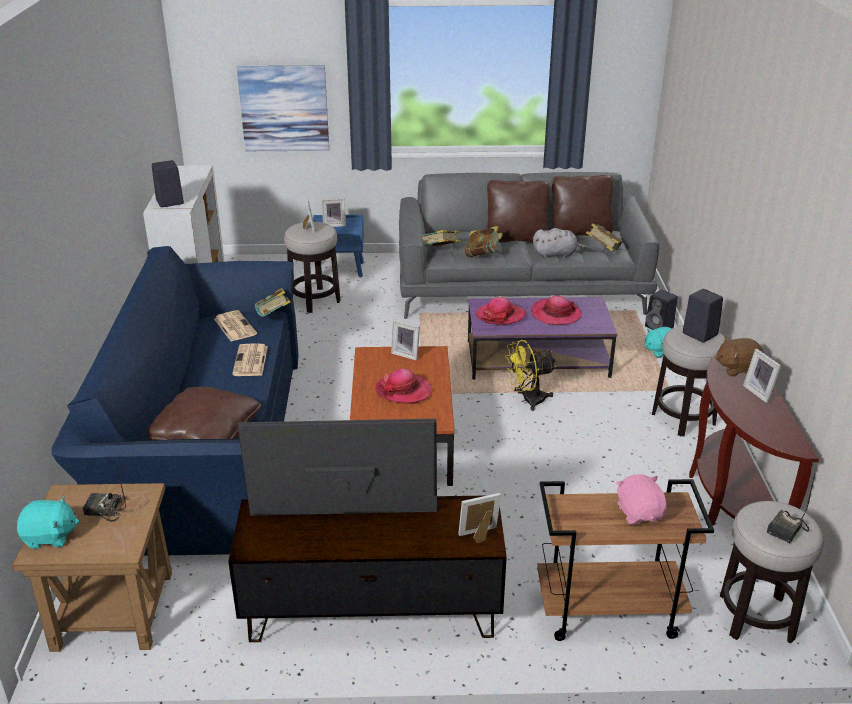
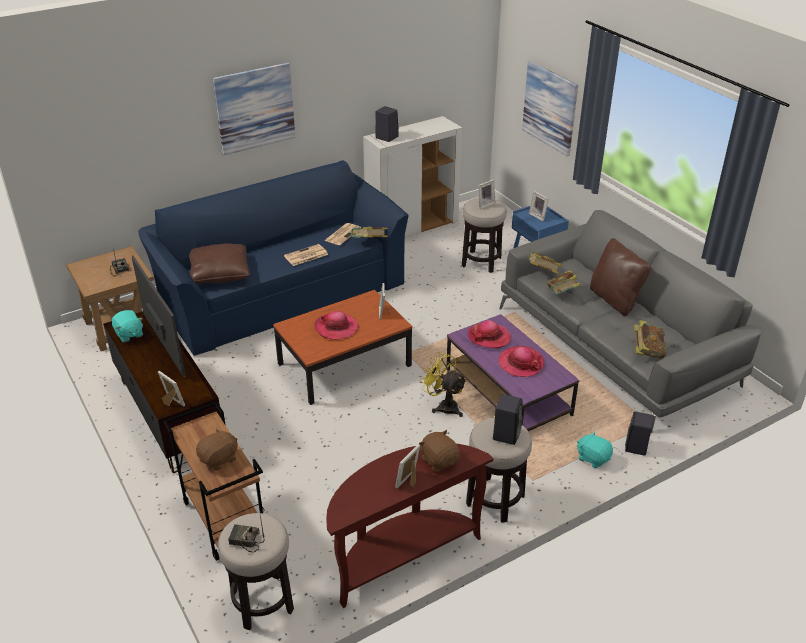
camera: 60 degrees right, 5 degrees up
turquoise plush toy [17,496,79,549] -> turquoise plush toy moved to [112,310,143,342]
grey plush toy [533,228,587,258] -> none
brown pillow [552,175,613,236] -> none
pink plush toy [616,475,667,524] -> brown plush toy [196,428,238,470]
none -> picture [213,63,295,155]

